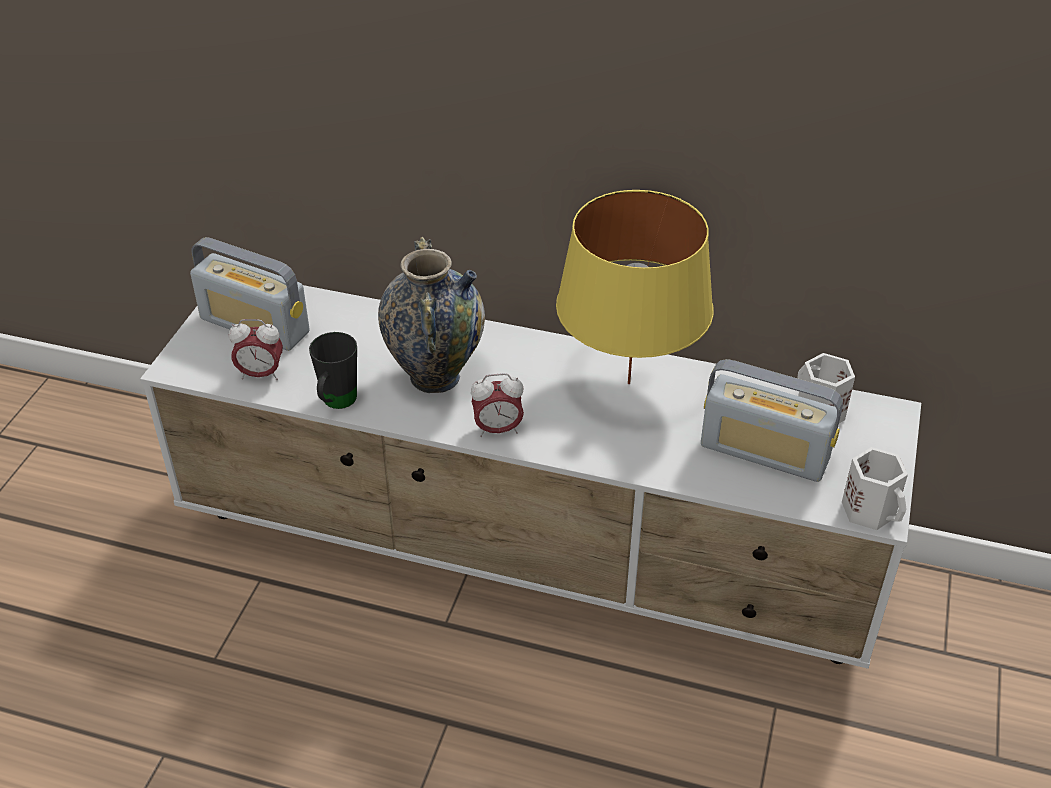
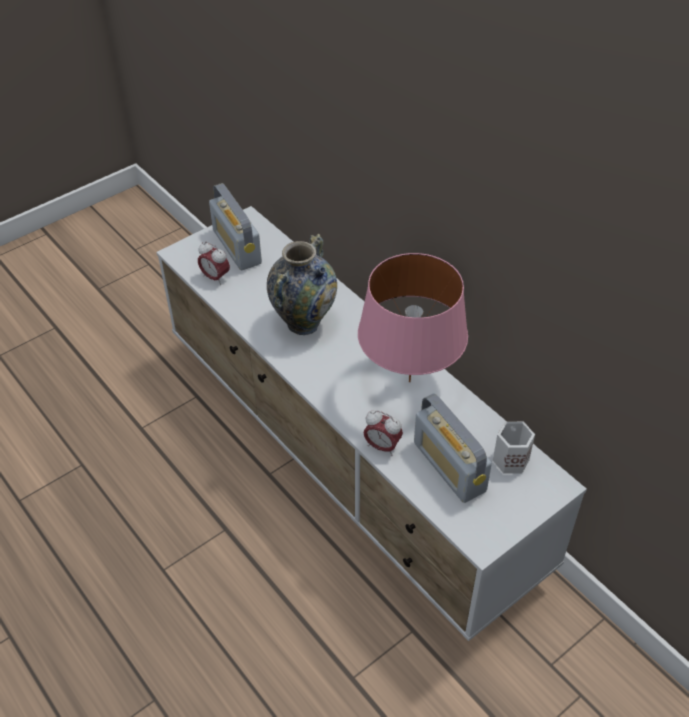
camera: 35 degrees right, 5 degrees up
black mug [309,332,357,409] -> none
alarm clock [471,373,524,437] -> alarm clock moved to [363,410,403,456]
yellow table lamp [556,190,714,384] -> pink table lamp [358,253,468,382]
white mug [842,447,908,530] -> none

